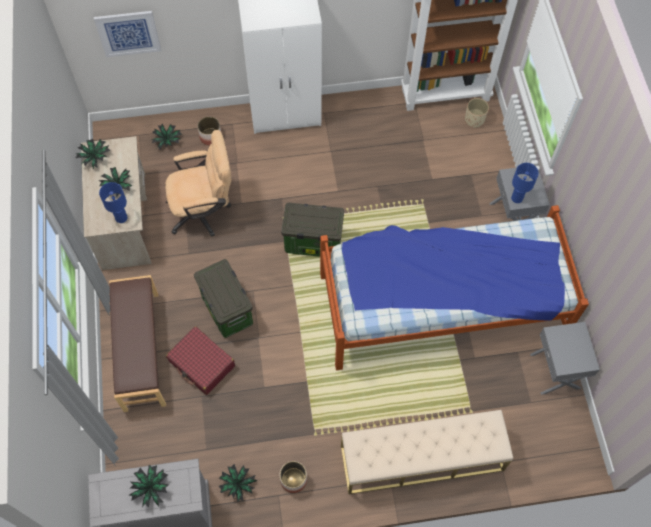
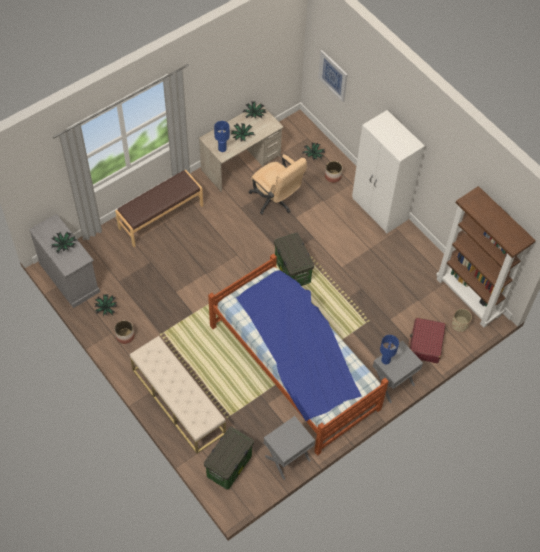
camera: 60 degrees right, 5 degrees down
red suitcase [166,326,235,395] -> red suitcase moved to [409,318,446,363]
storage box [194,259,253,338] -> storage box moved to [204,426,254,489]

